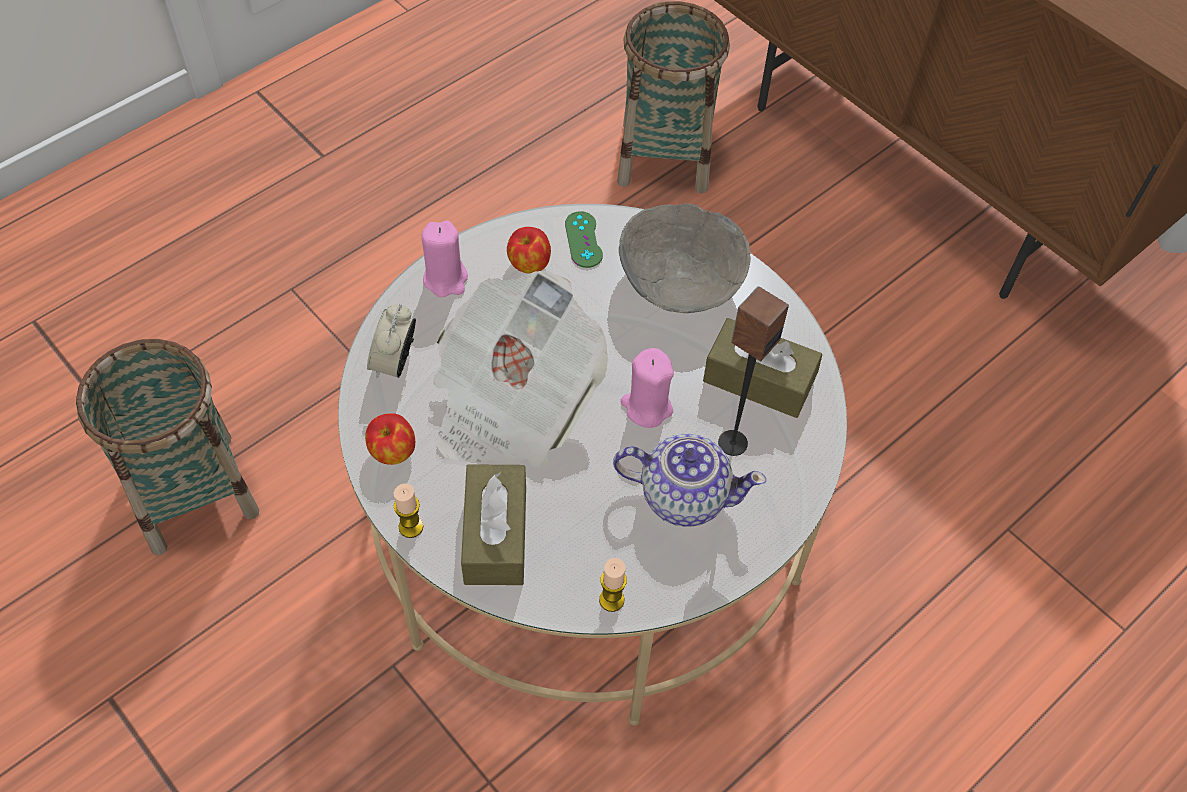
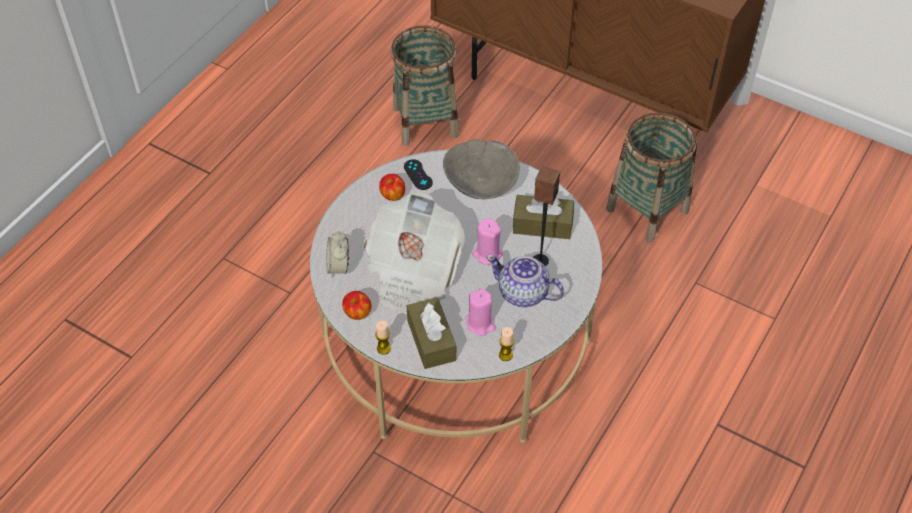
camera: 15 degrees left, 5 degrees down
basket [76,339,259,555] -> basket moved to [606,113,697,242]
pink candle [421,221,468,297] -> pink candle moved to [466,289,496,336]
green game controller [565,211,603,268] -> black game controller [404,159,433,190]
teapot [613,433,766,527] -> teapot turned 150 degrees counterclockwise [486,255,564,307]

